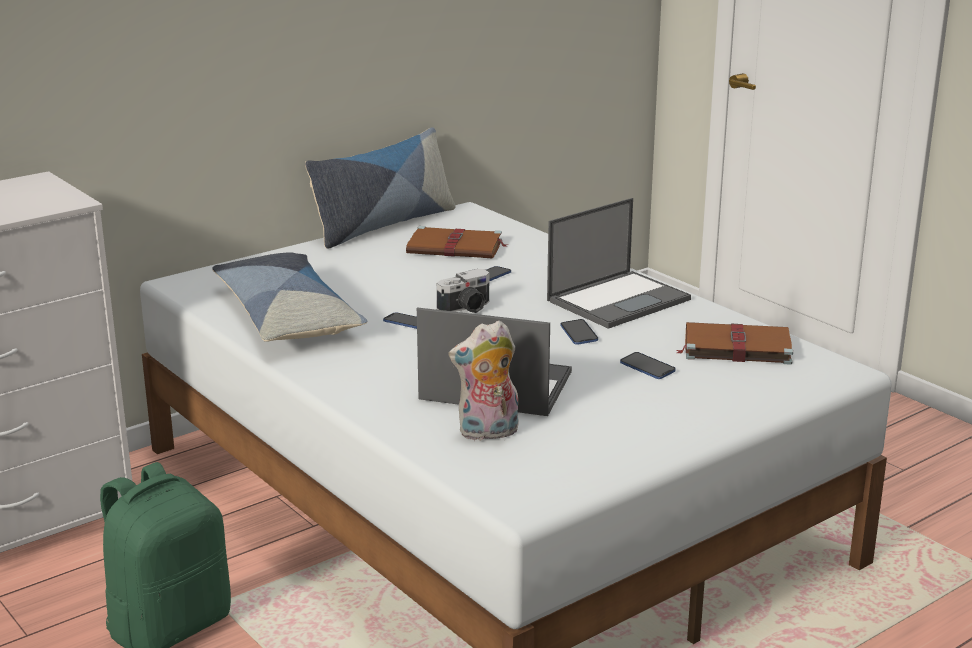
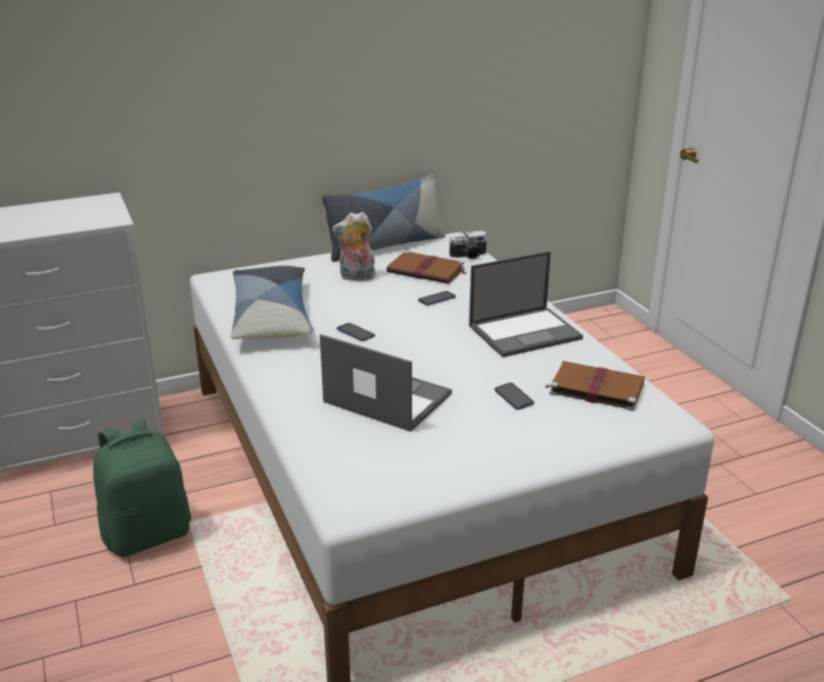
camera: 15 degrees right, 5 degrees up
camera [437,269,490,313] -> camera moved to [449,231,487,260]
plush toy [449,320,519,441] -> plush toy moved to [332,212,376,281]
phone [560,319,598,345] -> none

